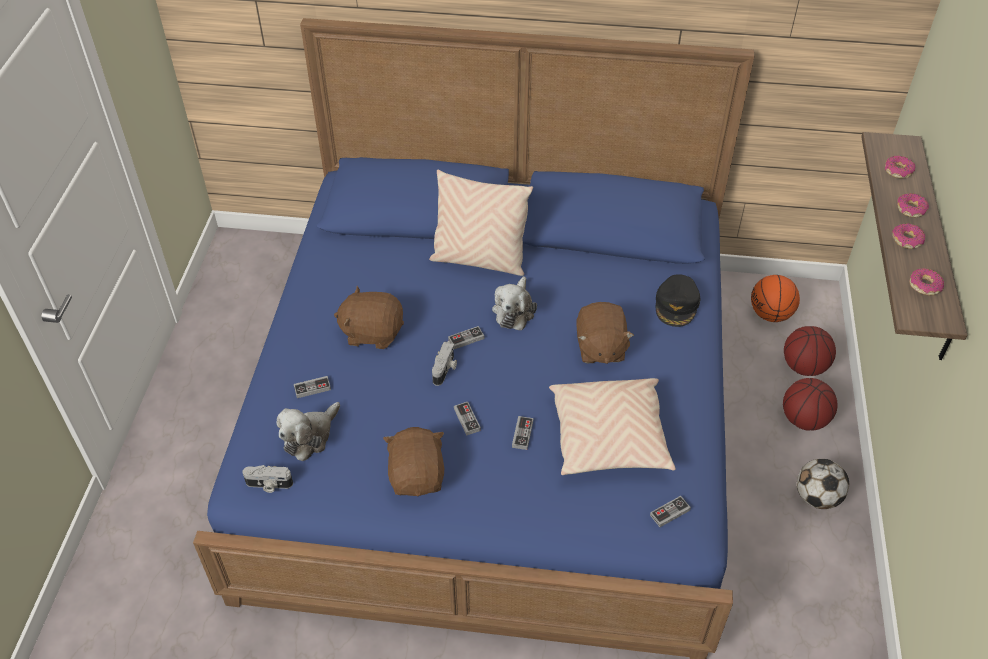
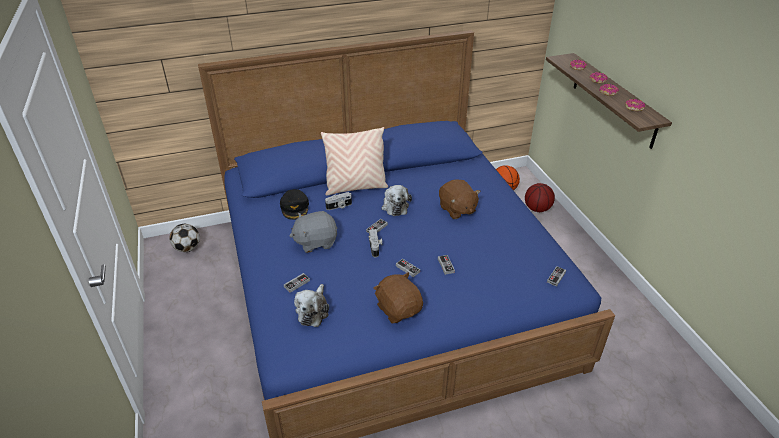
camera: 25 degrees left, 10 degrees down
camera [242,465,293,493] -> camera moved to [325,192,352,210]
brown plush toy [334,286,404,349] -> grey plush toy [290,211,337,253]
beige pillow [549,378,676,475] -> none
black cap [656,274,700,327] -> black cap moved to [280,189,309,220]
basketball [783,378,838,431] -> none
football [797,459,849,509] -> football moved to [169,224,200,252]

